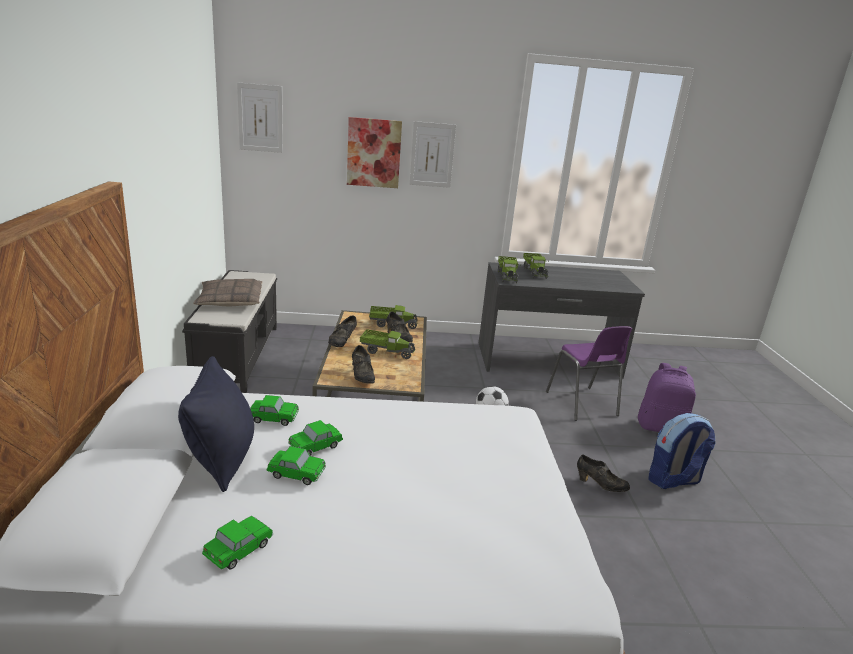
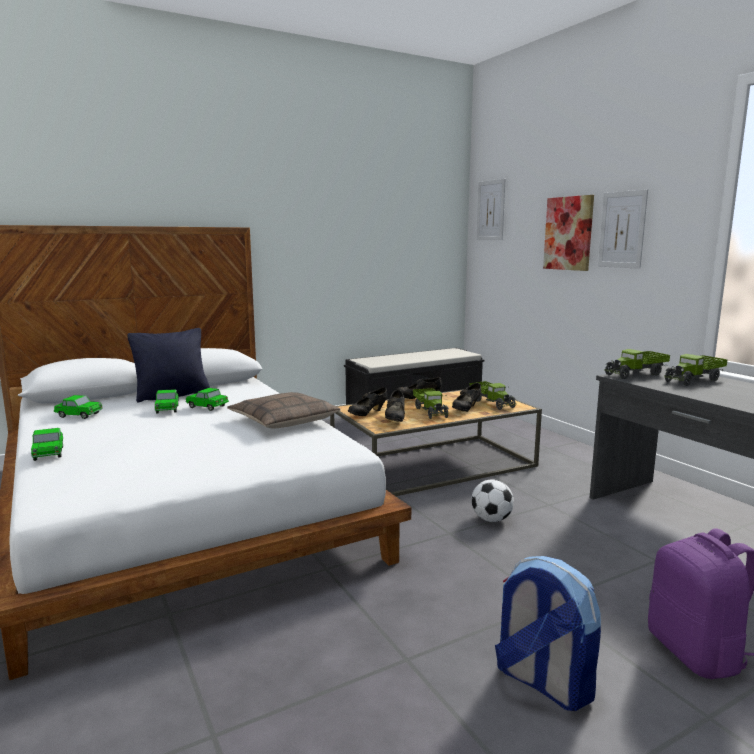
camera: 65 degrees right, 10 degrees down
pillow [193,279,263,306] -> pillow moved to [227,392,340,428]
toy car [250,395,299,426] -> toy car moved to [31,428,63,461]
purple chair [546,326,632,421] -> none
black shoe [577,454,630,492] -> black shoe moved to [385,390,405,422]

